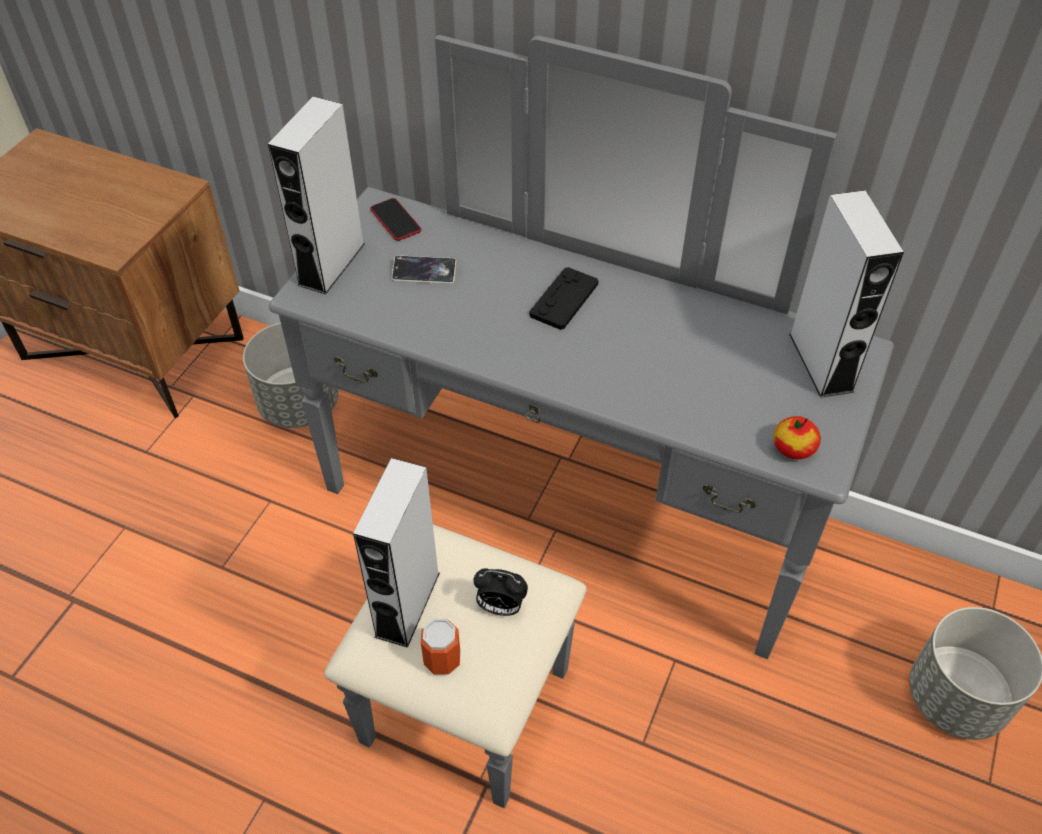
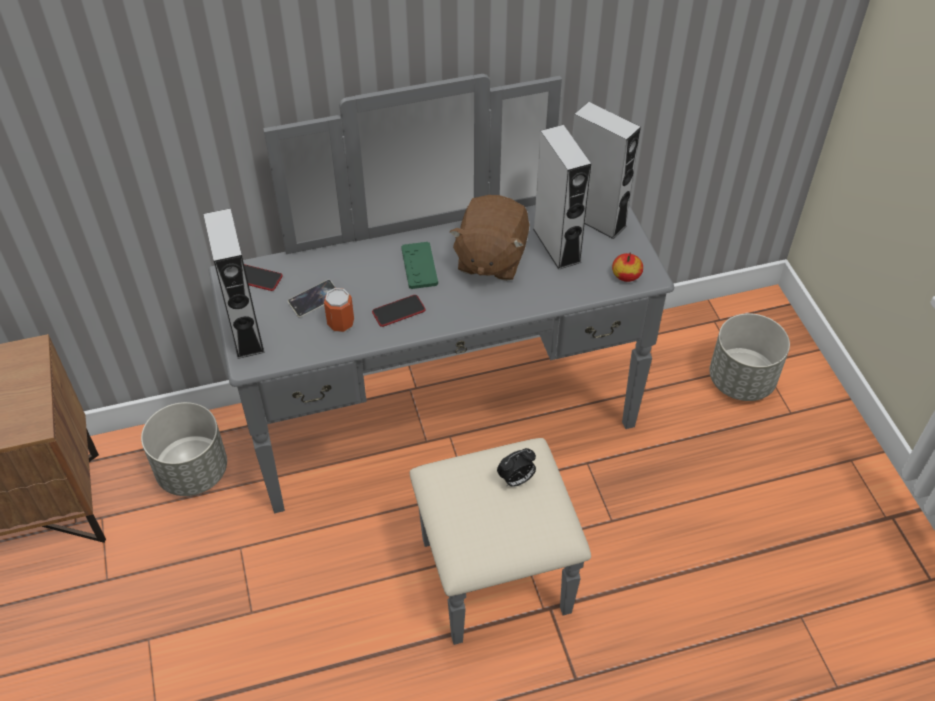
camera: 40 degrees left, 0 degrees up
grey speaker [353,458,440,648] -> grey speaker moved to [533,125,591,269]
can [421,619,460,675] -> can moved to [324,288,354,332]
black game controller [529,267,599,330] -> green game controller [401,242,438,289]
none -> phone [372,295,426,327]
none -> brown plush toy [450,195,529,281]

